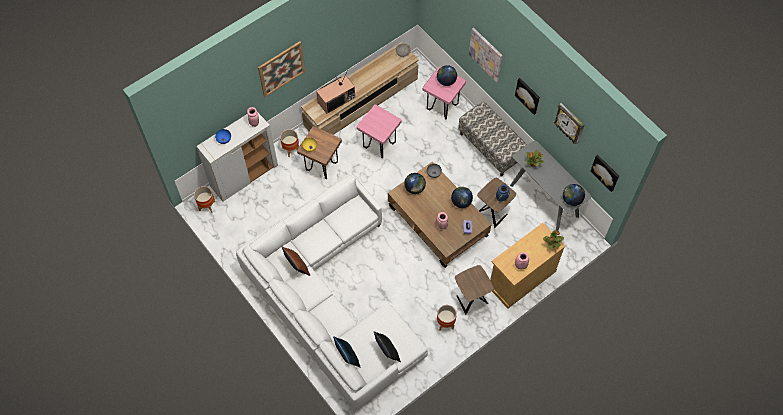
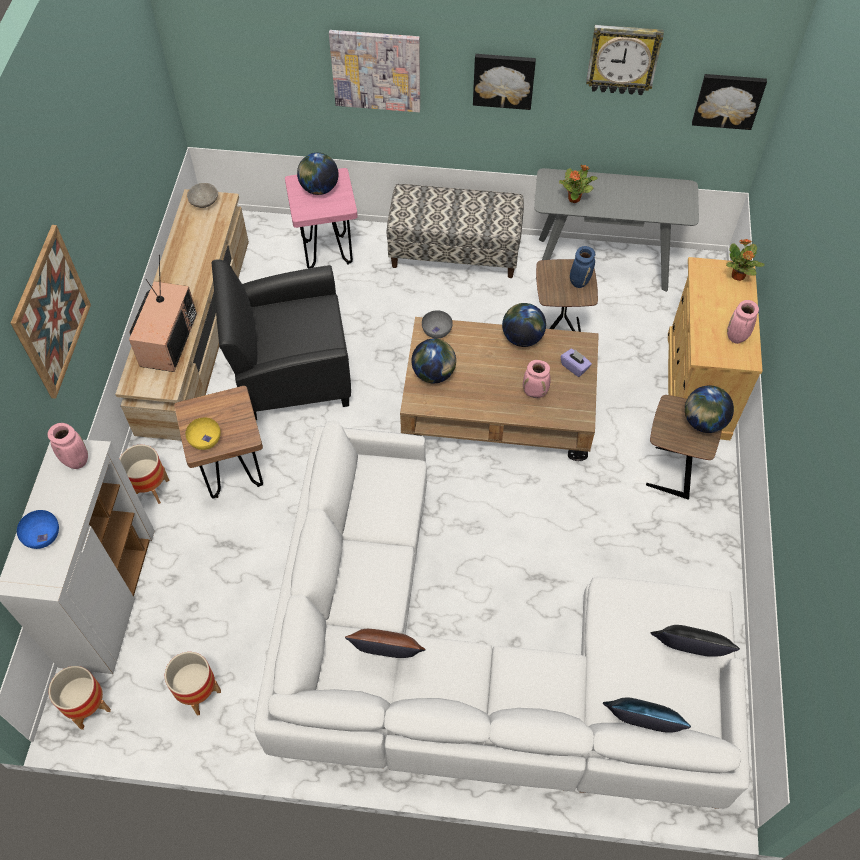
camera: 45 degrees left, 5 degrees down
pink stool [357,104,401,158] -> black armchair [212,259,351,420]
planter [437,305,457,331] -> planter moved to [165,652,221,715]
globe [563,184,585,206] -> globe moved to [685,385,734,433]

